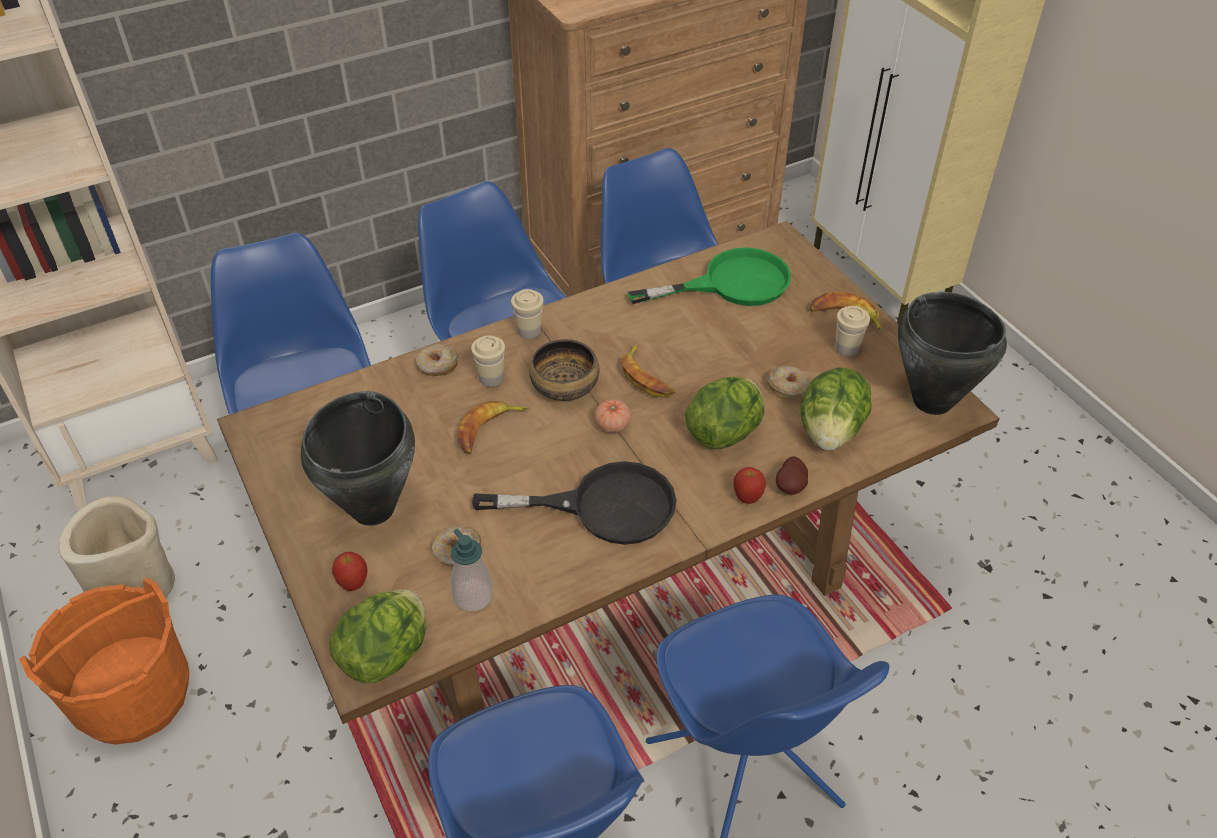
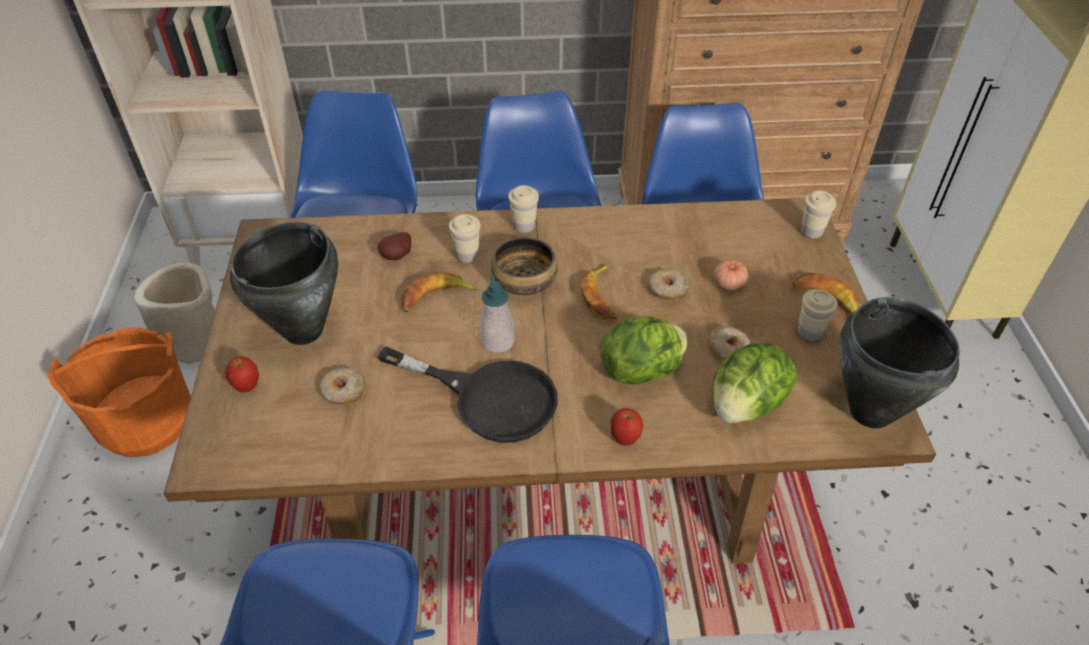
camera: 25 degrees right, 0 degrees up
lettuce [329,589,426,684] -> none
donut [416,344,458,376] -> donut moved to [649,269,691,301]
soap dispenser [451,528,493,612] -> soap dispenser moved to [480,275,515,353]
tomato [594,399,631,433] -> tomato moved to [714,260,748,290]
green frying pan [627,247,791,306] -> none
potato [776,456,808,495] -> potato moved to [377,232,411,260]
none -> beige cup [801,191,836,239]

